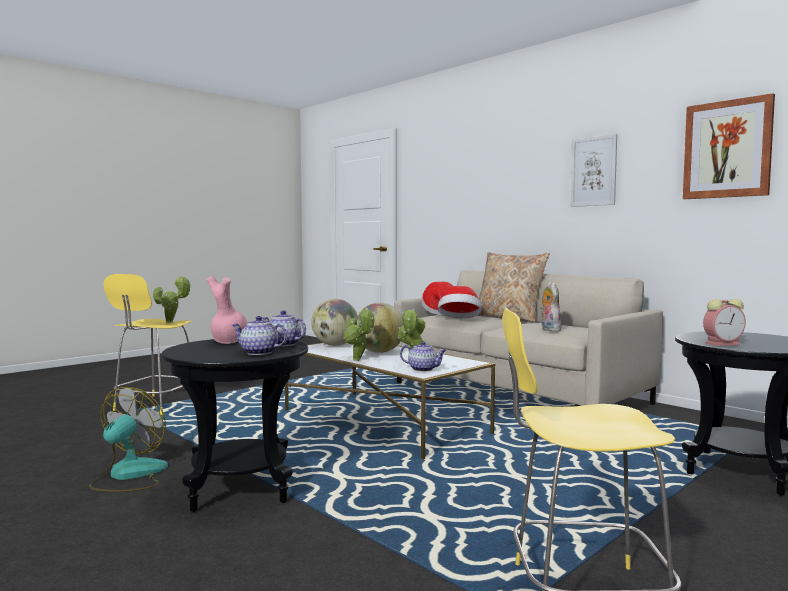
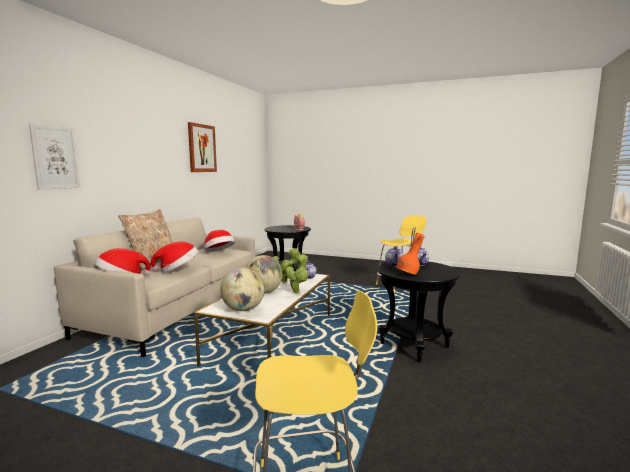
camera: 115 degrees left, 5 degrees up
fan [89,387,168,492] -> none
potted plant [153,276,191,323] -> none
pink vase [206,276,247,344] -> orange vase [397,233,425,275]
plush toy [540,282,562,332] -> hat [204,230,235,252]
picture [570,134,617,207] -> picture moved to [29,124,80,190]

